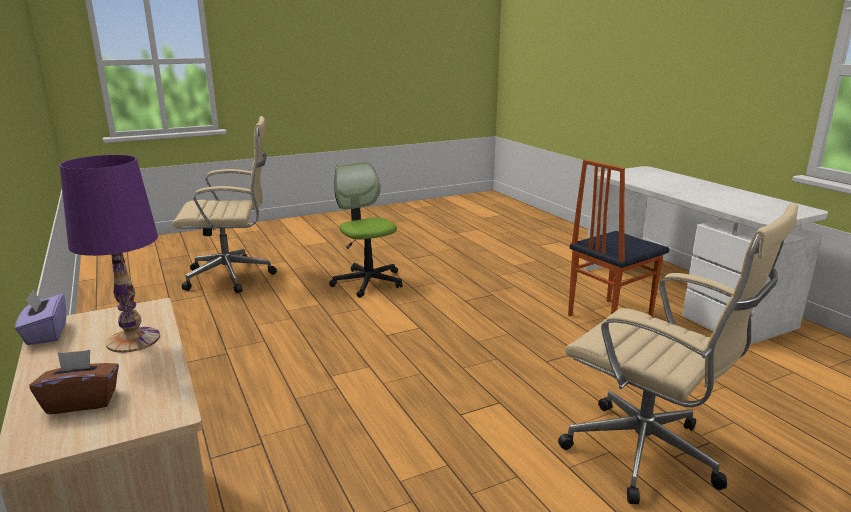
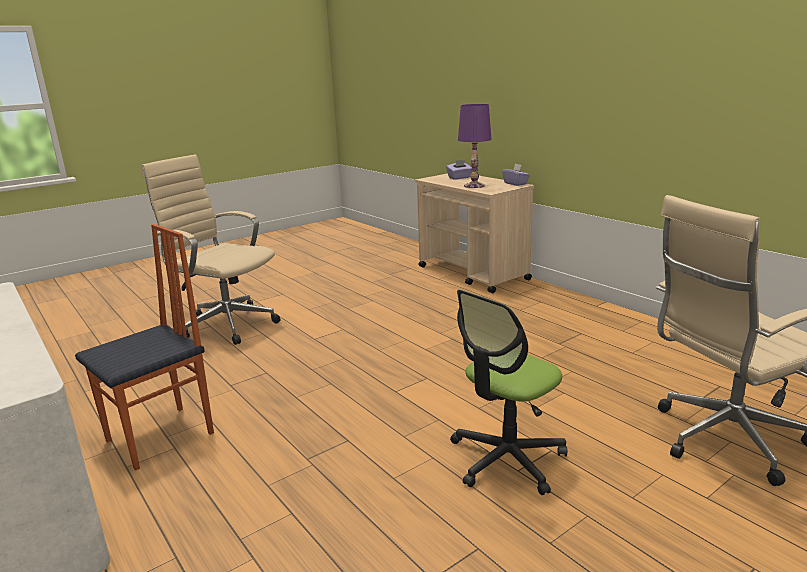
camera: 170 degrees right, 0 degrees up
brown tissue box [29,350,119,414] -> purple tissue box [446,160,472,179]
office chair [329,161,403,298] -> office chair turned 90 degrees clockwise [450,289,567,495]

